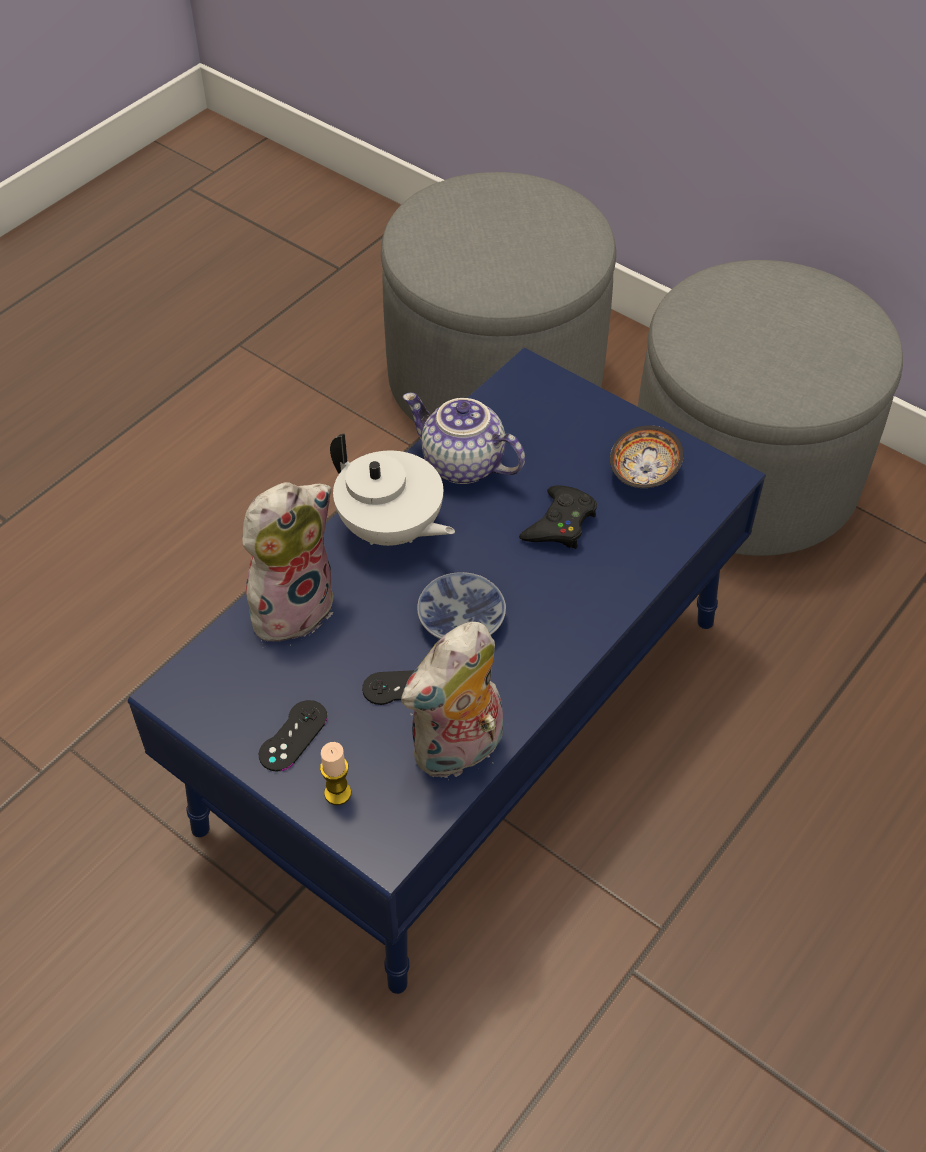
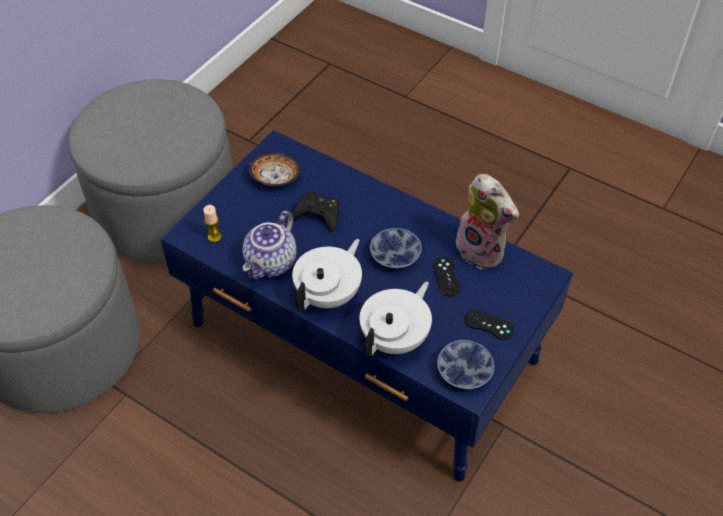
camera: 95 degrees left, 0 degrees up
plush toy [242,482,334,646] -> white teapot [360,281,432,356]
candle [320,742,351,805] -> candle moved to [204,205,222,242]
none -> bowl [437,340,494,389]

